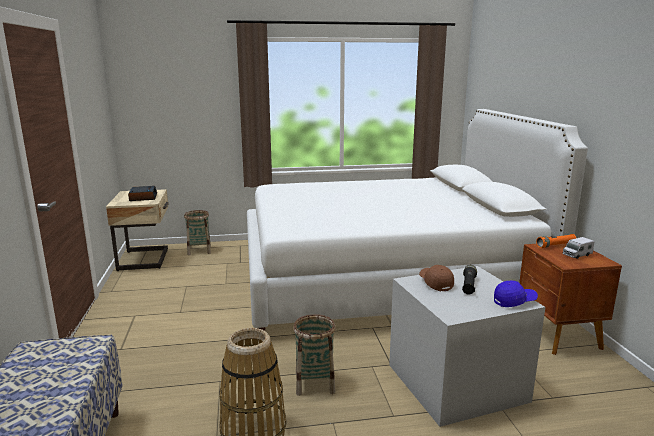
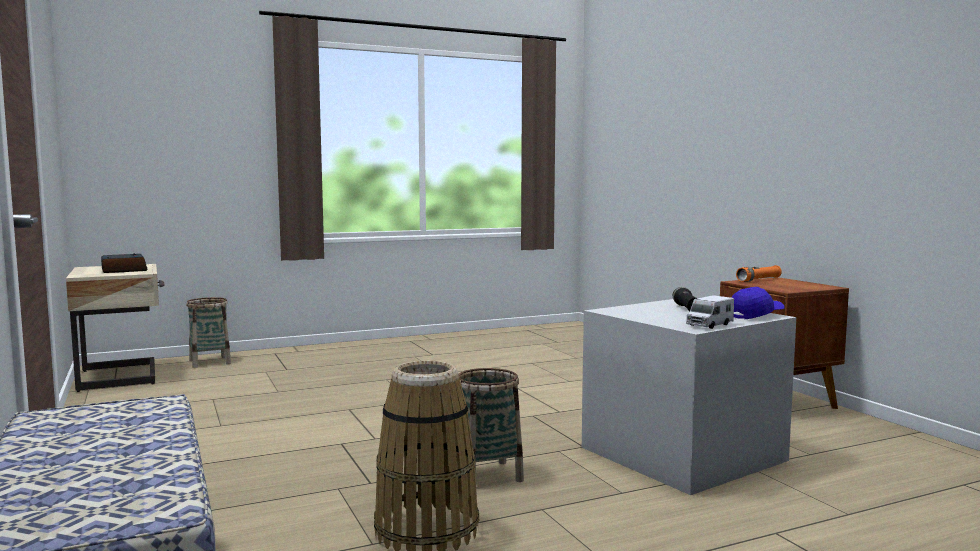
camera: 15 degrees left, 10 degrees down
white bed [247,109,588,341] -> none
brown cap [419,265,454,291] -> none
toy truck [562,237,594,259] -> toy truck moved to [686,295,734,329]

